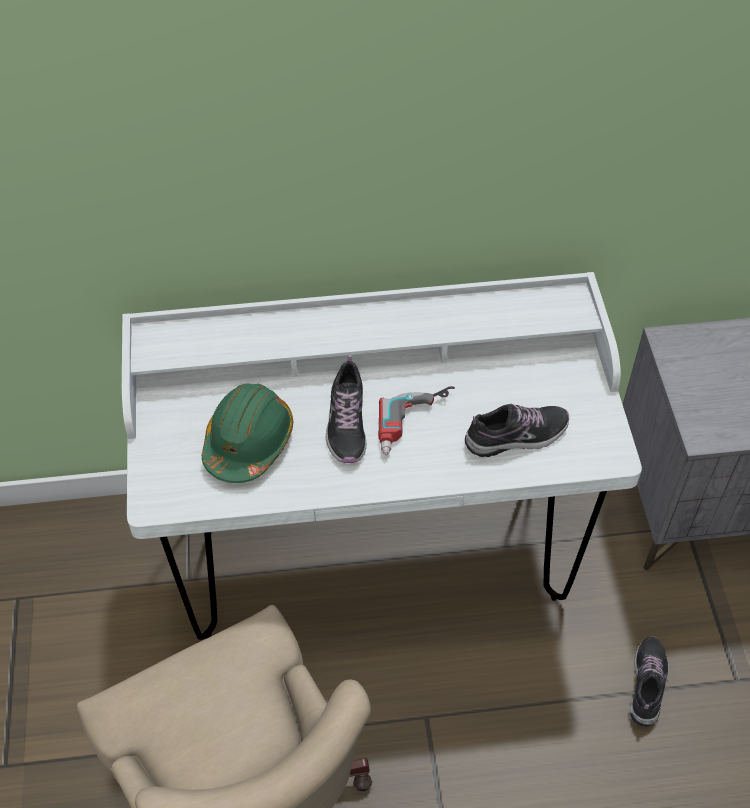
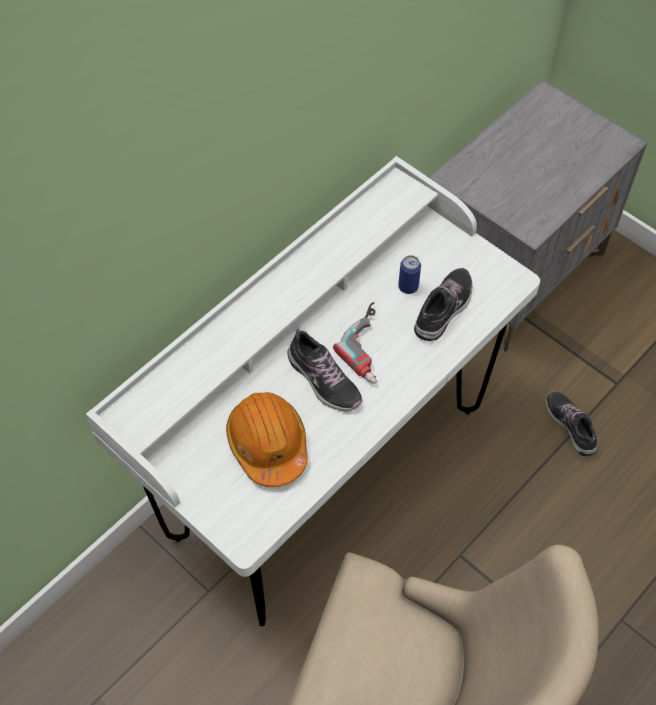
camera: 40 degrees left, 5 degrees up
green hard hat [202,384,293,483] -> orange hard hat [226,392,308,487]
none -> can [398,255,421,294]

